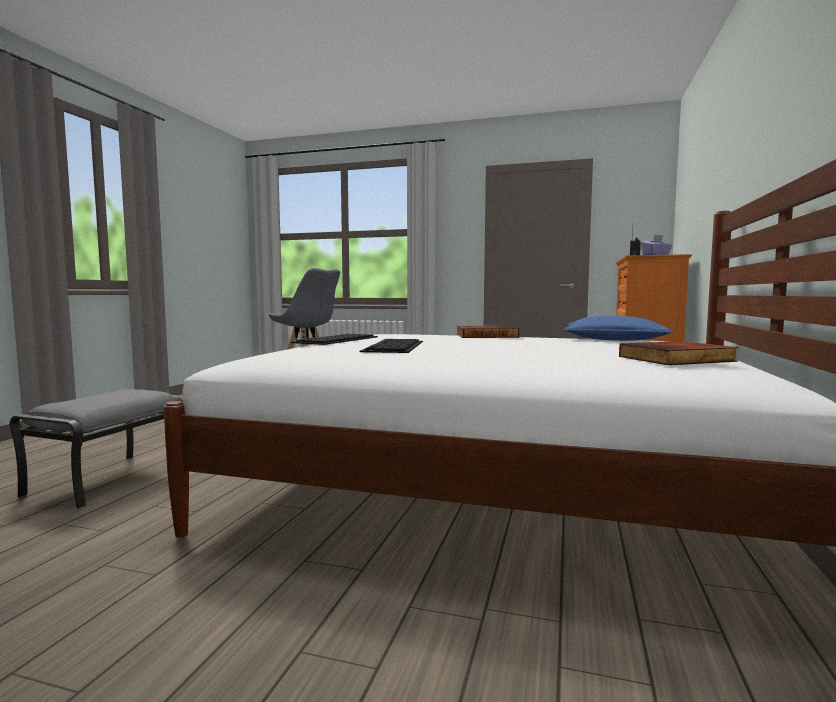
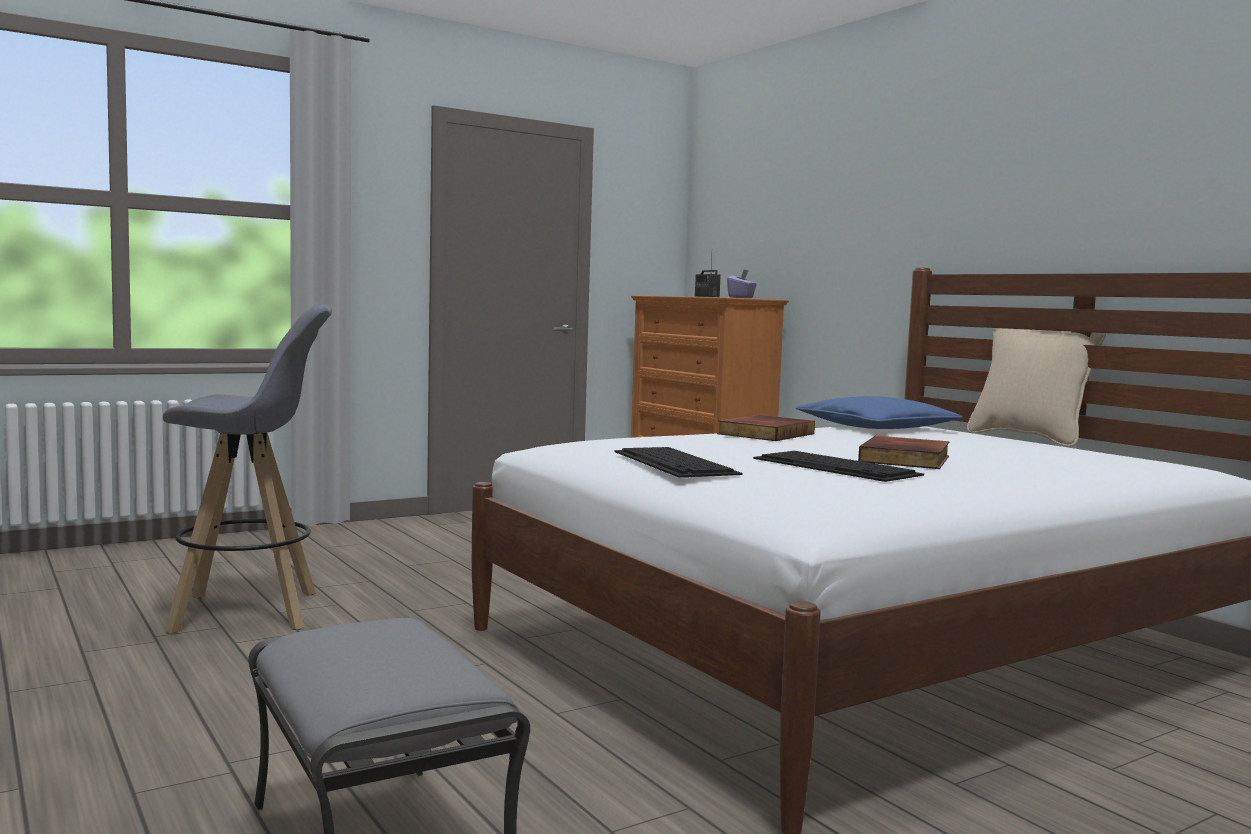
camera: 50 degrees left, 0 degrees up
book [619,341,738,365] -> book moved to [858,436,949,469]
none -> beige pillow [967,328,1106,447]

